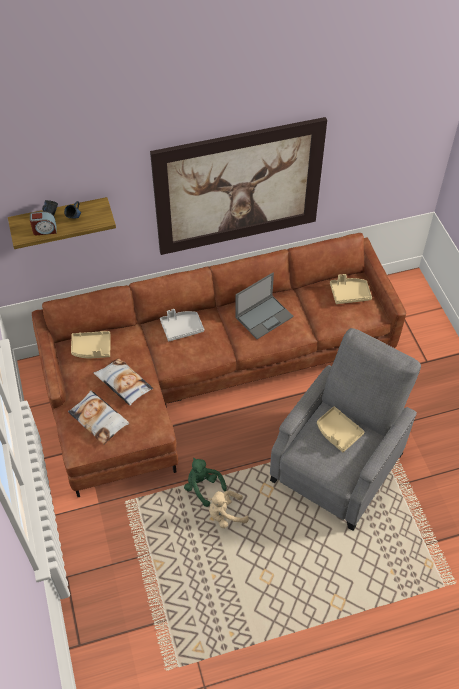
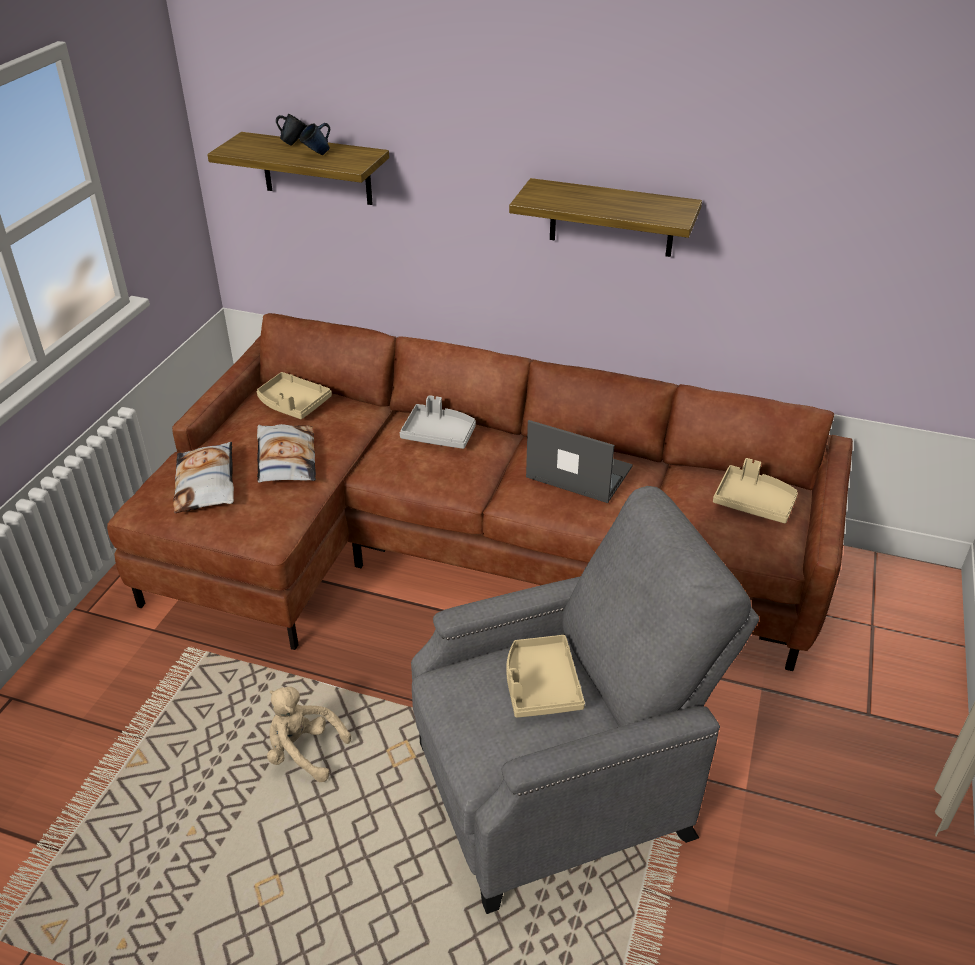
camera: 35 degrees right, 15 degrees down
alarm clock [30,211,57,235] -> none
picture [150,117,327,255] -> shelf [509,178,702,257]
green plush toy [184,458,227,507] -> none
laptop [235,273,294,339] -> laptop turned 150 degrees counterclockwise [526,420,633,503]

